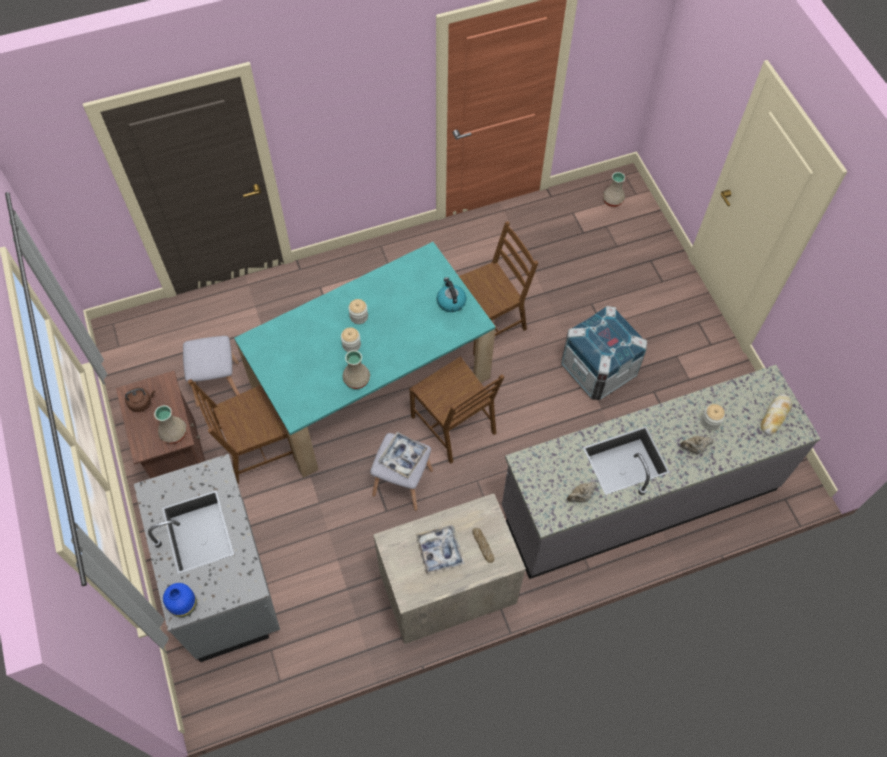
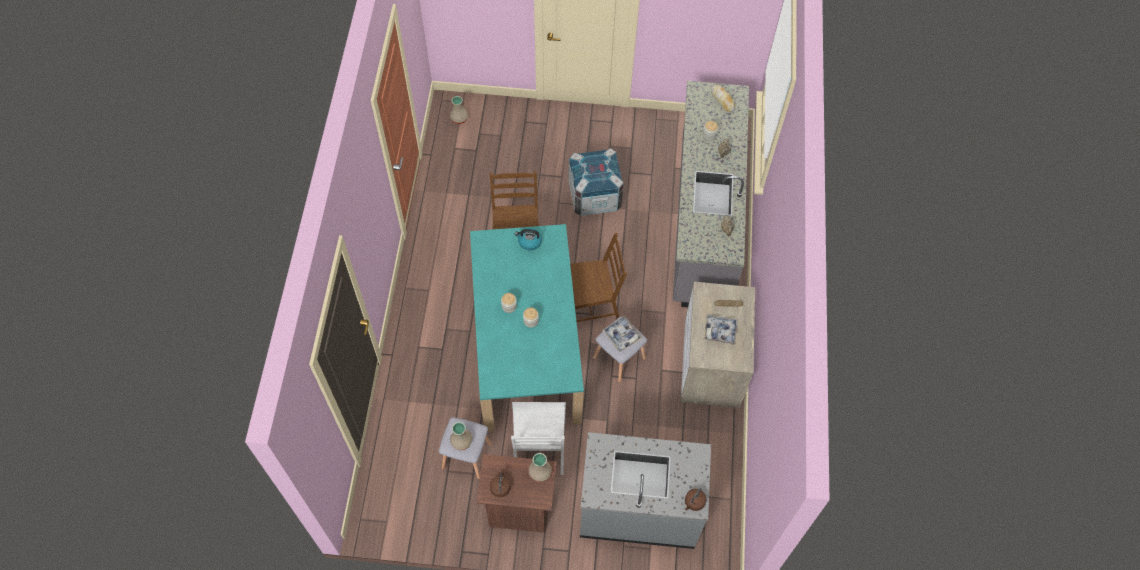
camera: 65 degrees left, 0 degrees up
blue vase [163,583,197,617] -> brown kettle [685,488,706,511]
brown chair [188,379,296,484] -> white chair [511,402,566,475]
beige vase [342,350,370,389] -> beige vase moved to [450,422,472,450]

